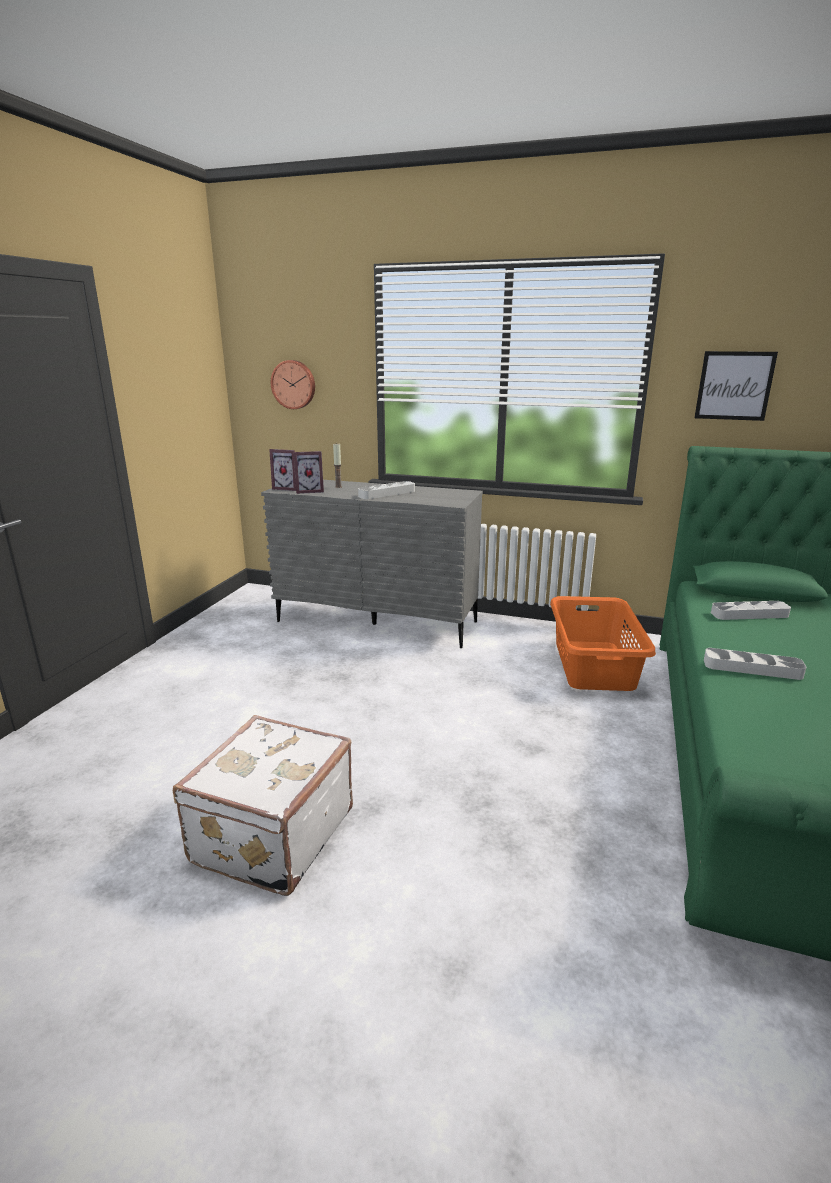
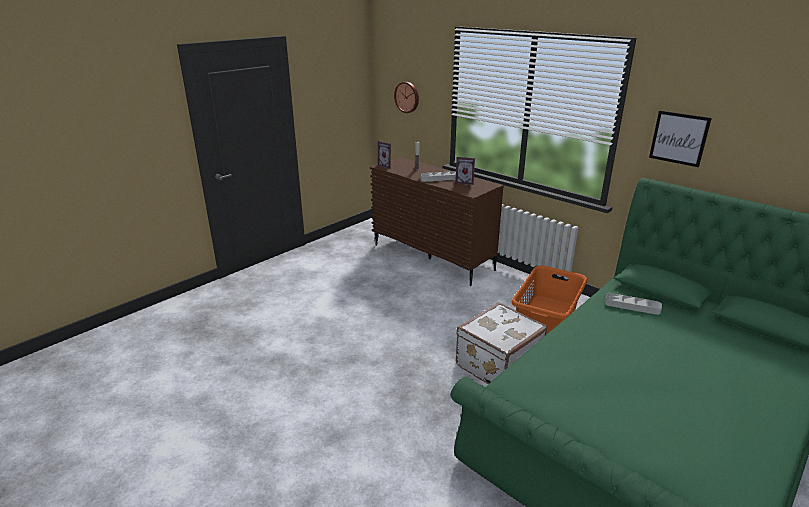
camera: 25 degrees right, 5 degrees up
white suitcase [173,715,353,896] -> white suitcase moved to [456,302,548,384]
grey dresser [261,480,483,648] -> brown dresser [370,157,504,286]
picture frame [293,451,324,494] -> picture frame moved to [455,157,475,185]
grey tray [704,648,806,680] -> none

